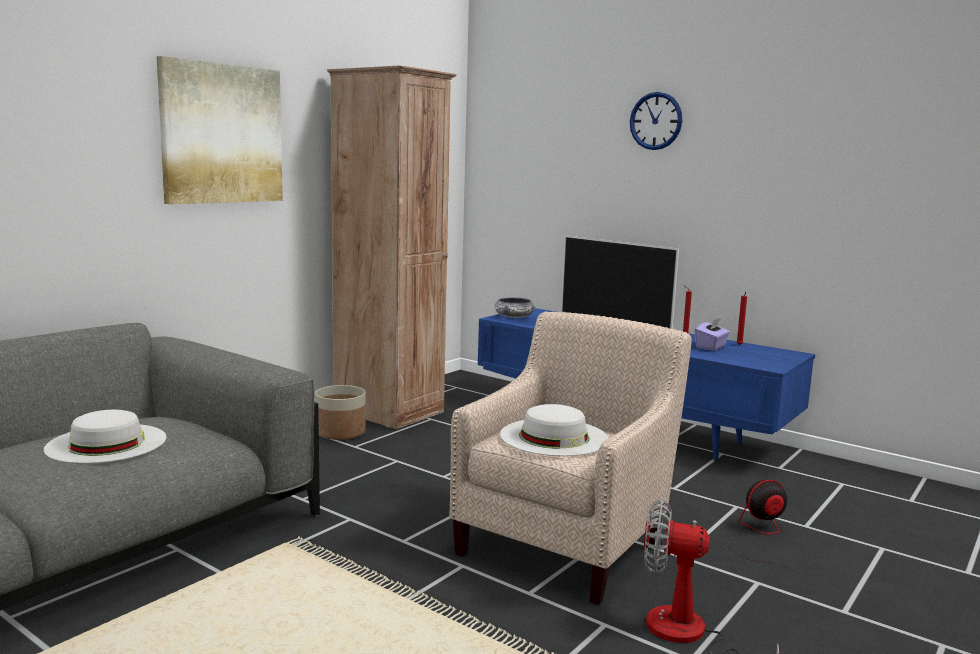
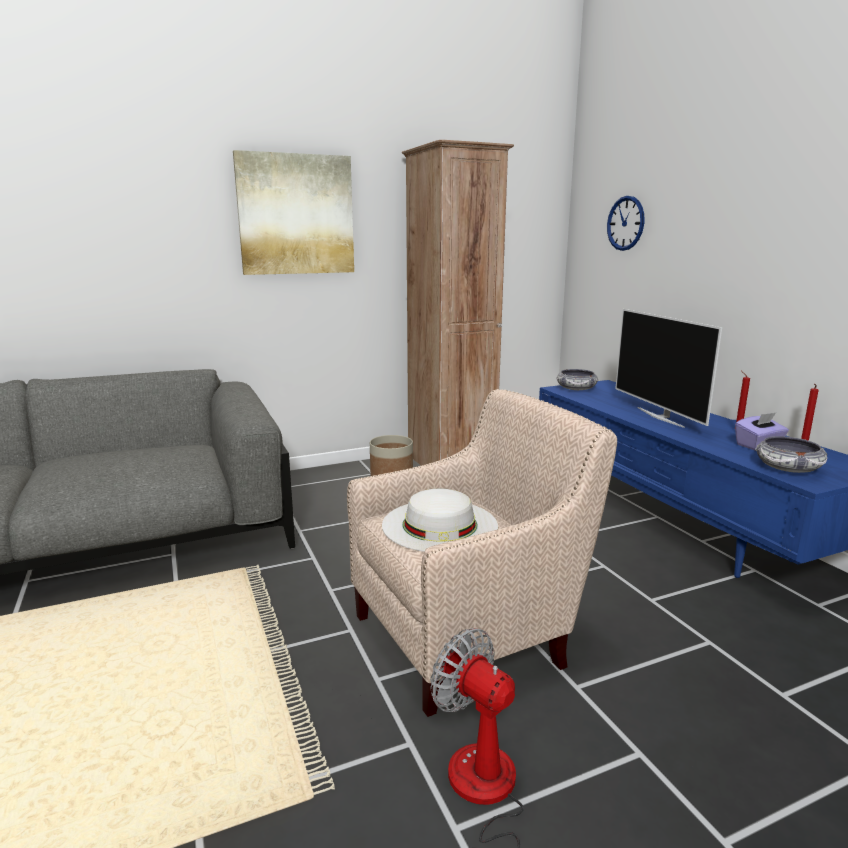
camera: 30 degrees right, 5 degrees up
white hat [43,410,166,463] -> none
wall clock [630,92,682,150] -> wall clock moved to [607,196,644,251]
fan [722,479,805,579] -> none
none -> bowl [755,436,828,473]

